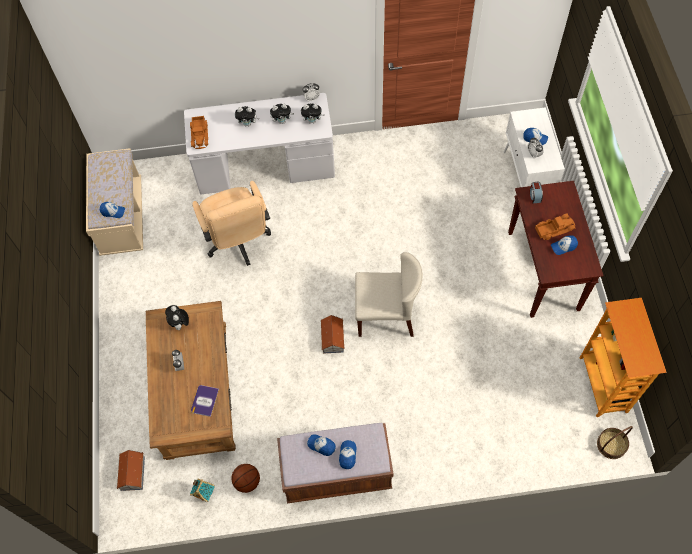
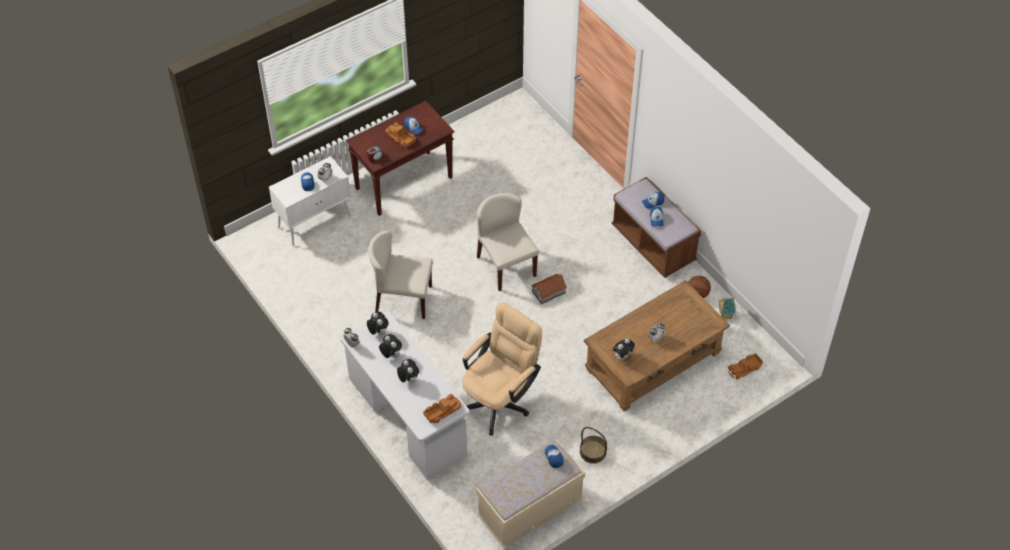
camera: 120 degrees left, 10 degrees down
toy house [117,450,145,491] -> toy truck [728,353,763,379]
book [191,385,219,417] -> none
bookcase [580,298,667,417] -> none
basket [597,426,633,459] -> basket moved to [580,427,607,464]
none -> beige chair [368,231,433,319]

